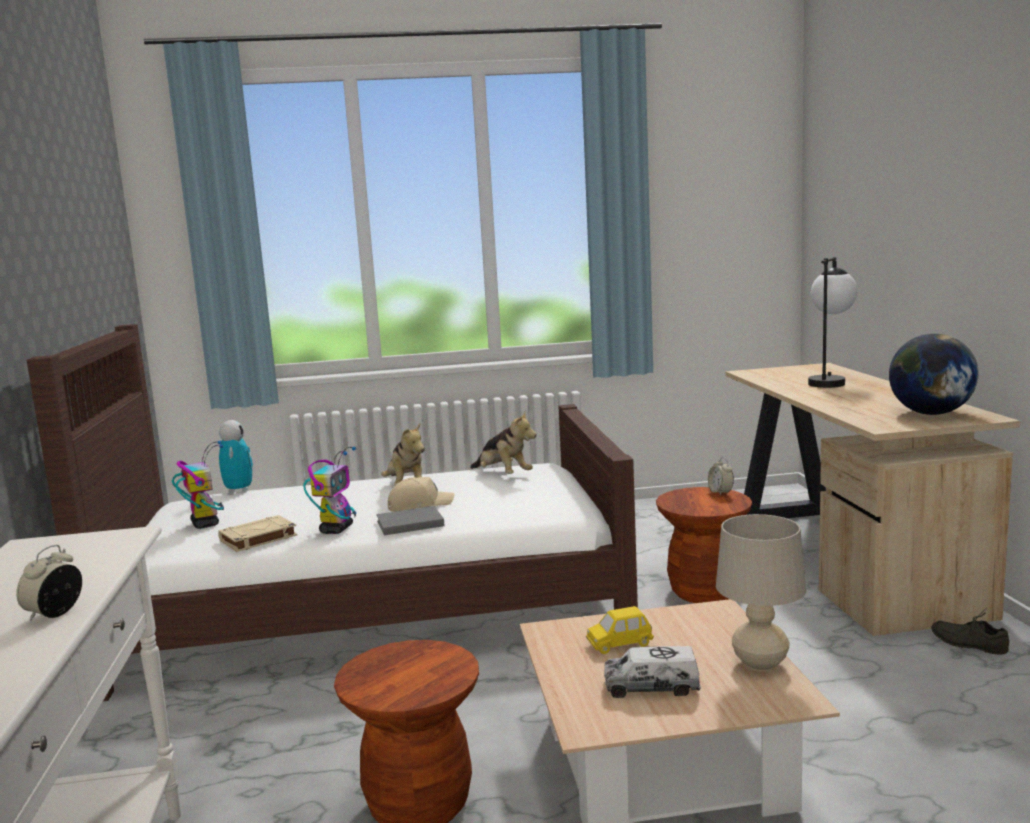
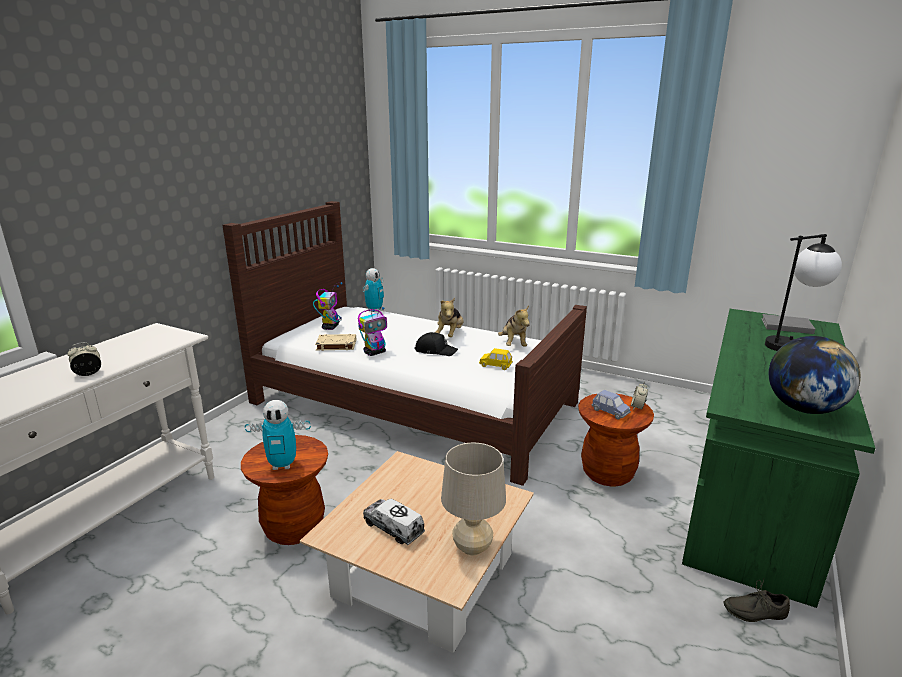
camera: 35 degrees right, 10 degrees up
grey book [376,506,444,535] -> grey book moved to [761,314,815,334]
beige cap [388,477,454,512] -> black cap [415,332,458,356]
yellow toy car [586,606,654,654] -> yellow toy car moved to [479,348,513,370]
beige desk [726,363,1020,636] -> green desk [682,309,875,608]
grey shoe [931,608,1009,655] -> grey shoe turned 75 degrees counterclockwise [724,579,790,622]
none -> toy robot [245,400,311,470]
none -> blue toy car [591,390,631,419]

